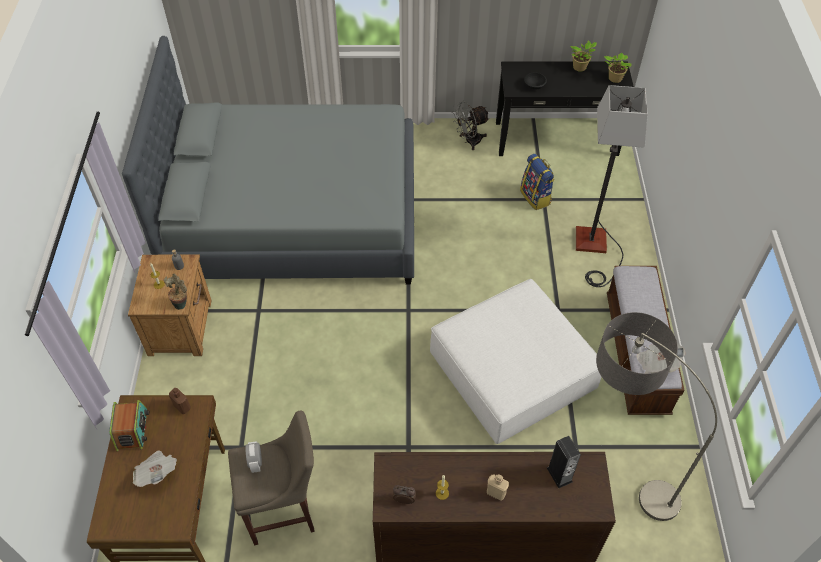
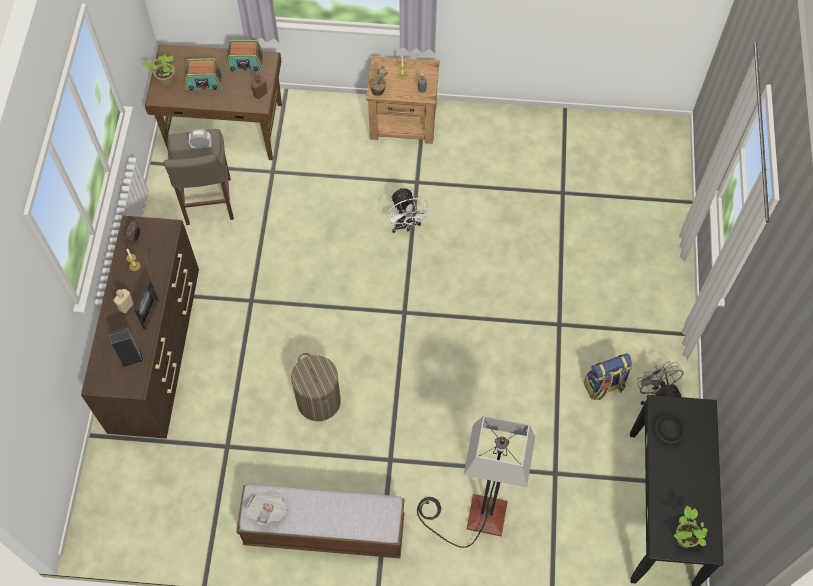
camera: 95 degrees right, 10 degrees up
grey bed [122,36,414,285] -> none
newspaper [133,450,177,487] -> radio [185,58,223,91]
white ottoman [430,279,602,444] -> laundry basket [291,353,341,421]
backpack [520,154,555,210] -> backpack moved to [583,354,632,400]
potted plant [570,40,597,72] -> potted plant moved to [143,55,175,86]
floor lamp [596,312,717,521] -> none
none -> picture frame [134,280,159,329]
none -> white fan [386,187,431,233]

